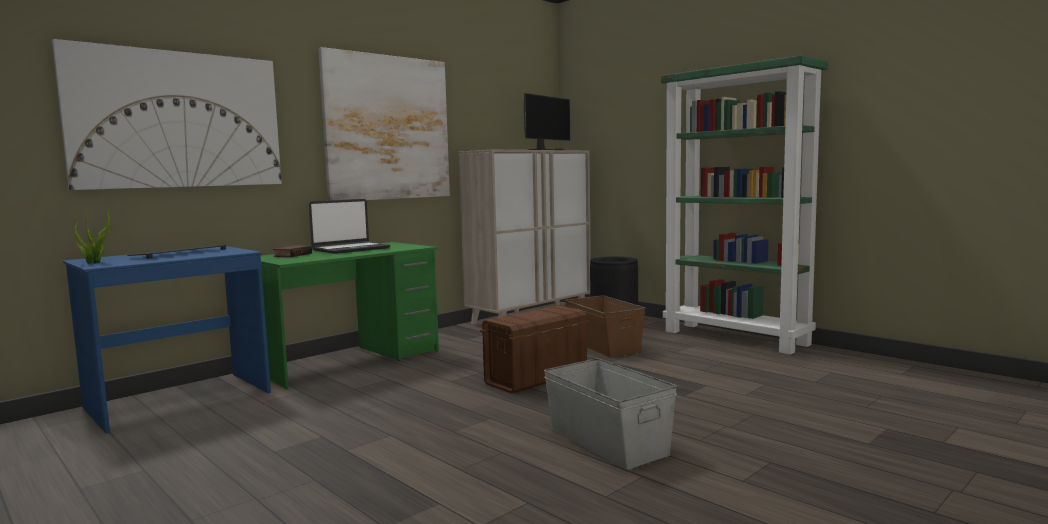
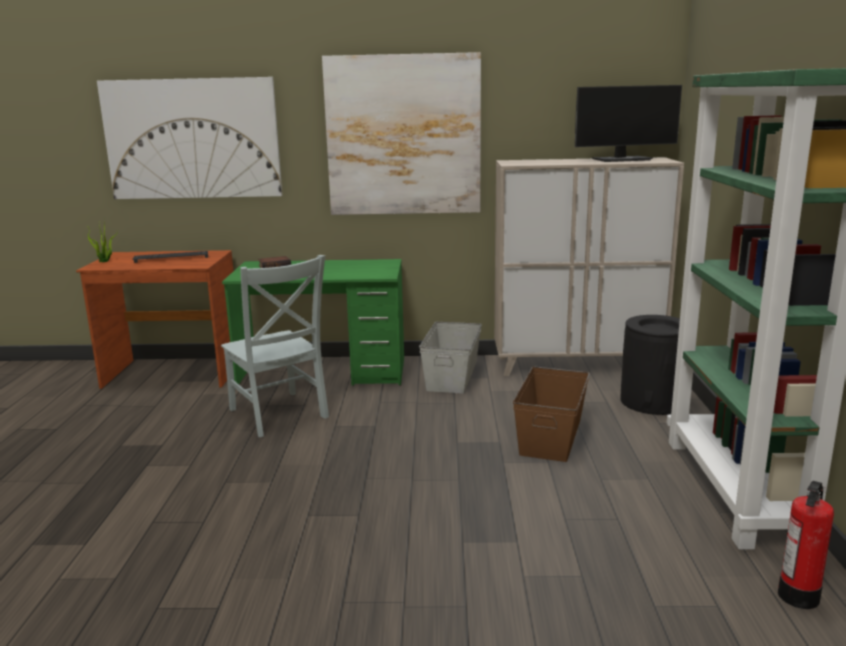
camera: 45 degrees right, 10 degrees up
blue desk [63,246,271,433] -> brown desk [76,250,233,389]
laptop [309,199,390,254] -> none
brown storage box [480,305,589,394] -> none
grey storage box [544,358,677,470] -> grey storage box moved to [419,322,482,394]
none -> grey chair [221,255,329,437]
none -> fire extinguisher [778,481,834,609]

